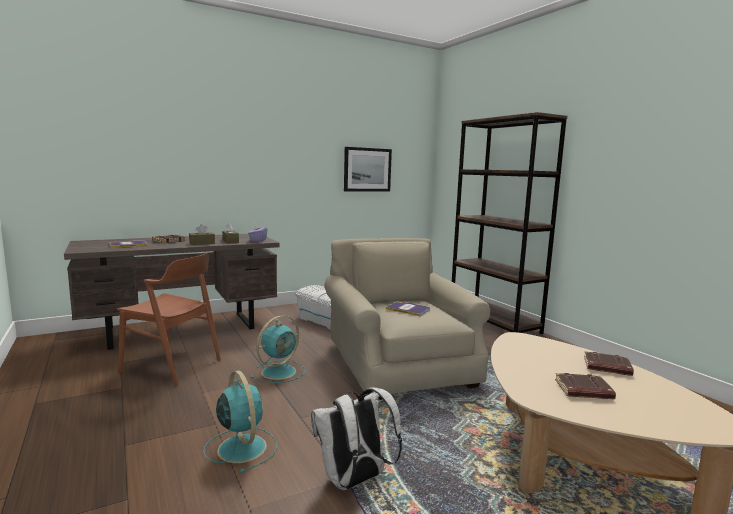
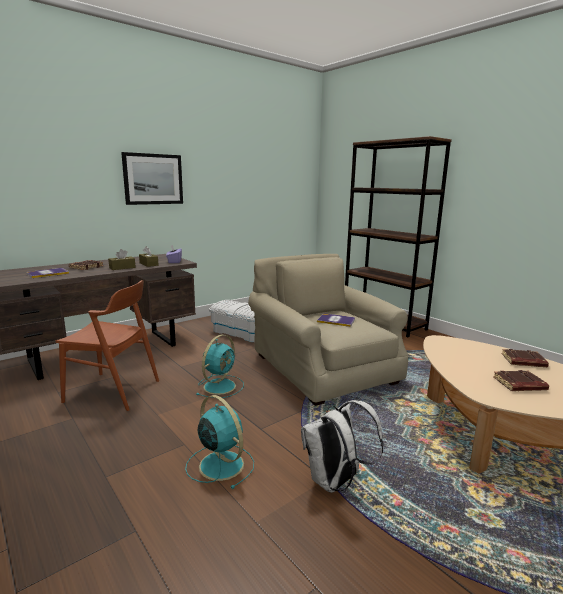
camera: 10 degrees left, 5 degrees up
picture [344,147,392,192] -> picture moved to [121,152,183,205]

